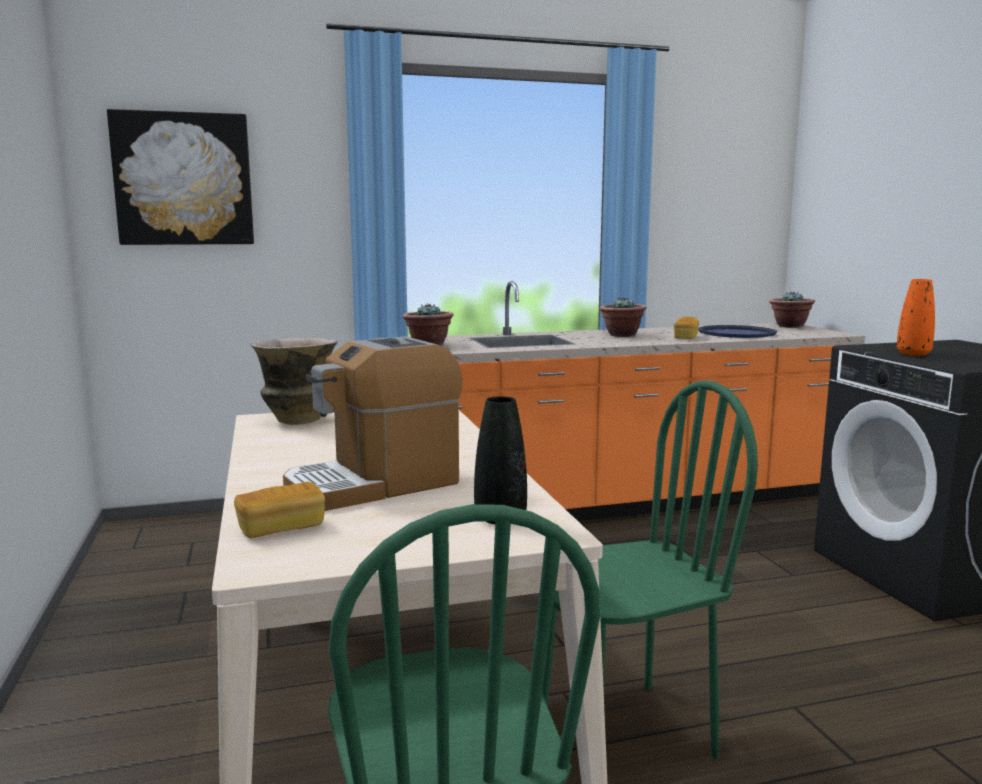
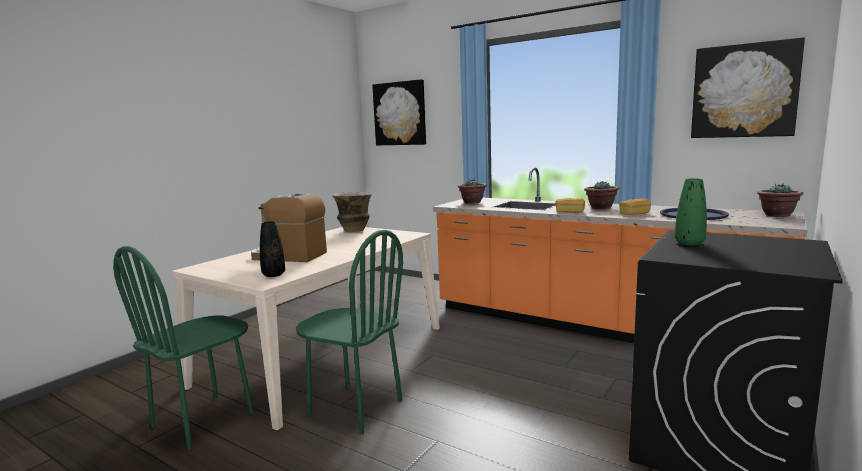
camera: 50 degrees right, 0 degrees up
bread [234,482,325,538] -> bread moved to [556,198,585,213]
orange vase [897,279,935,356] -> green vase [675,178,707,245]
none -> picture [691,38,805,138]

